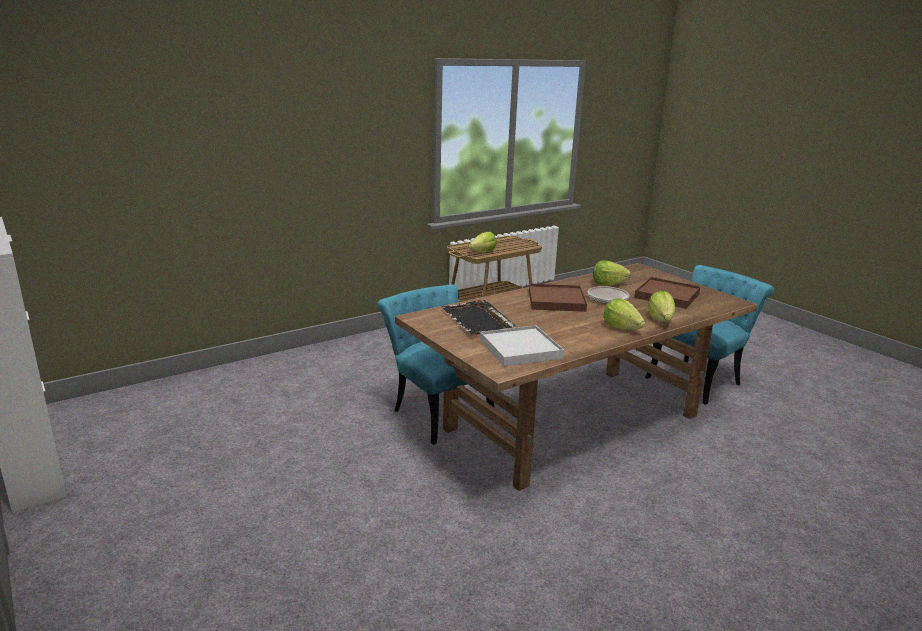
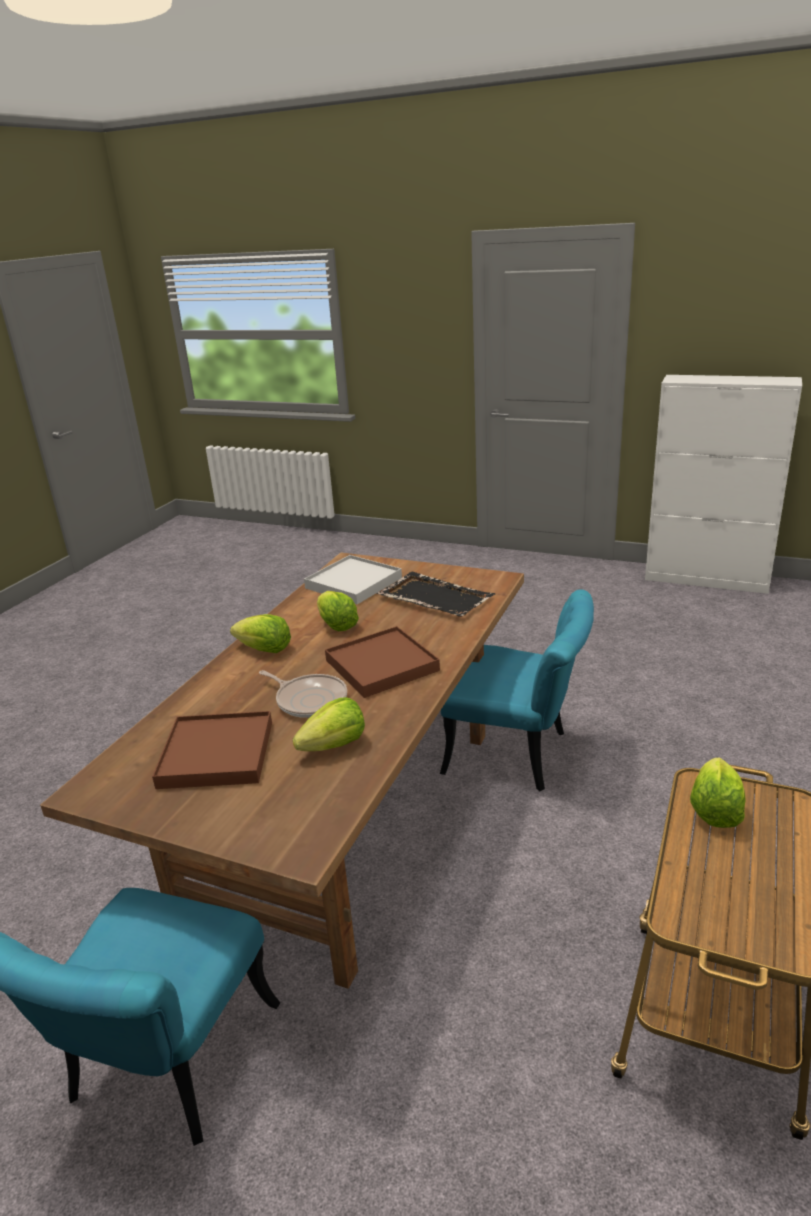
camera: 150 degrees right, 5 degrees up
lettuce [647,291,675,322] -> lettuce moved to [317,591,359,631]

